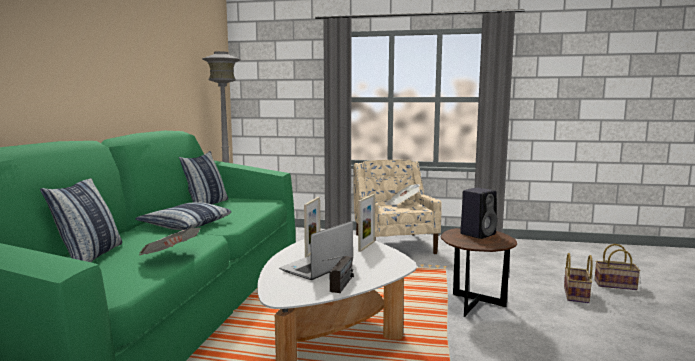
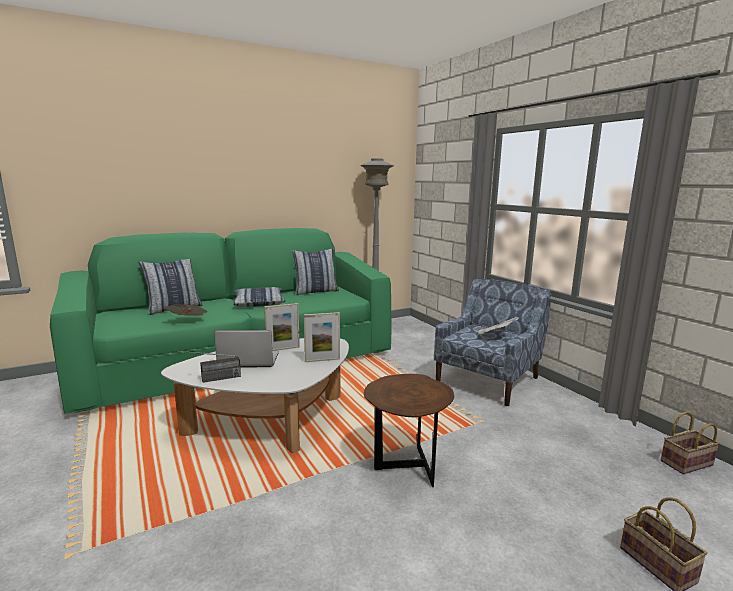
camera: 50 degrees right, 5 degrees up
beige armchair [353,160,442,254] -> blue armchair [434,279,551,406]
black speaker [460,188,497,239] -> none
basket [564,253,593,303] -> basket moved to [661,412,720,474]

